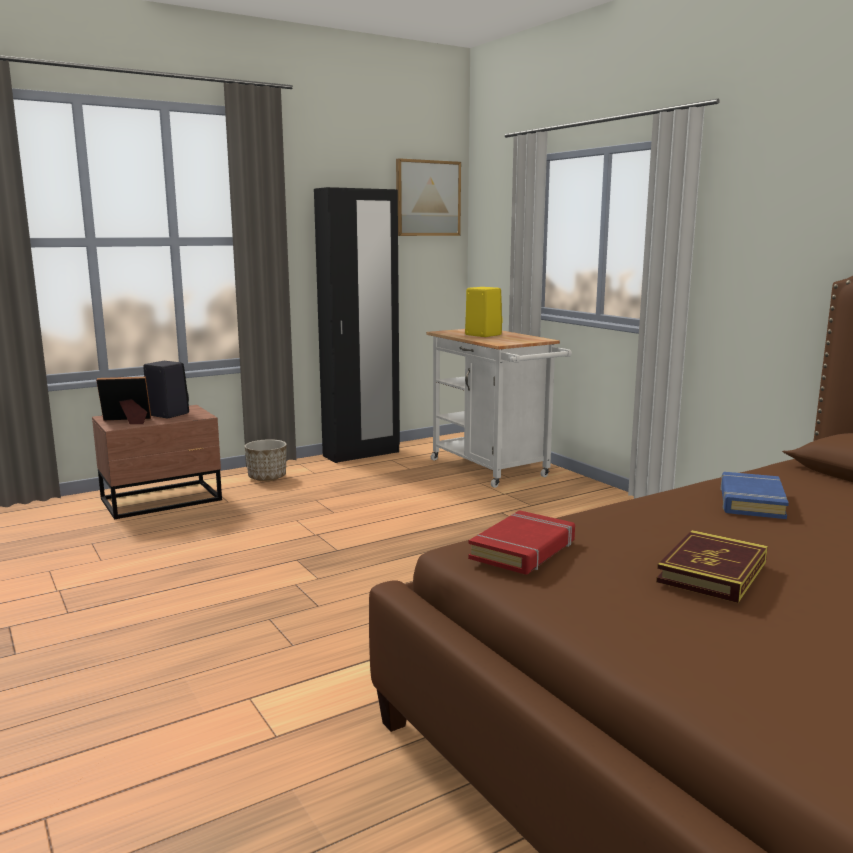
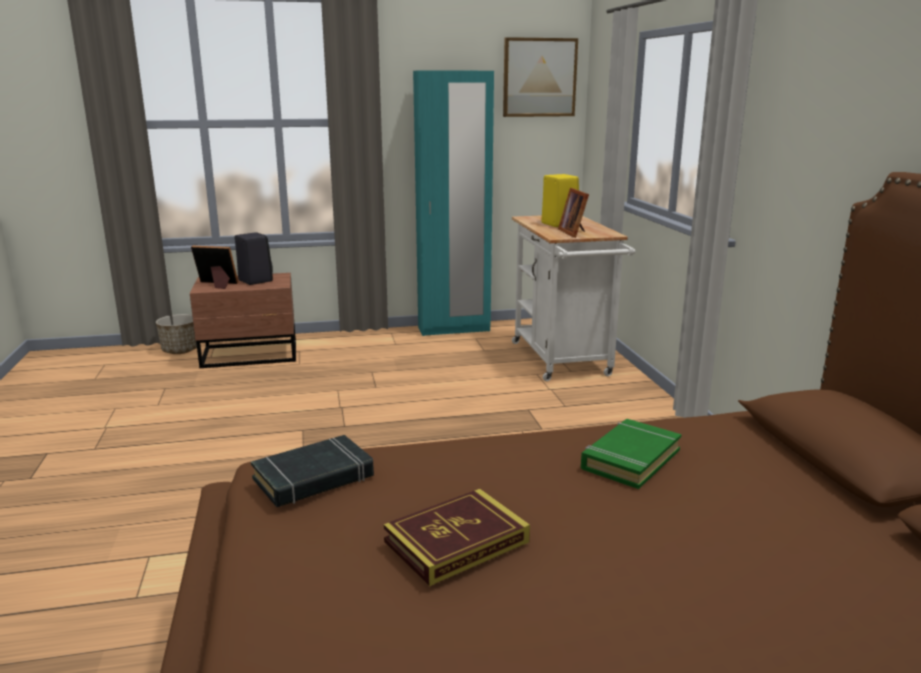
camera: 20 degrees right, 5 degrees up
planter [245,439,287,481] -> planter moved to [156,314,197,354]
black wardrobe [314,187,400,463] -> turquoise wardrobe [413,70,494,336]
red book [468,510,575,575] -> black book [251,435,374,507]
blue book [720,472,789,519] -> green book [581,419,681,489]
none -> picture frame [558,188,589,238]

